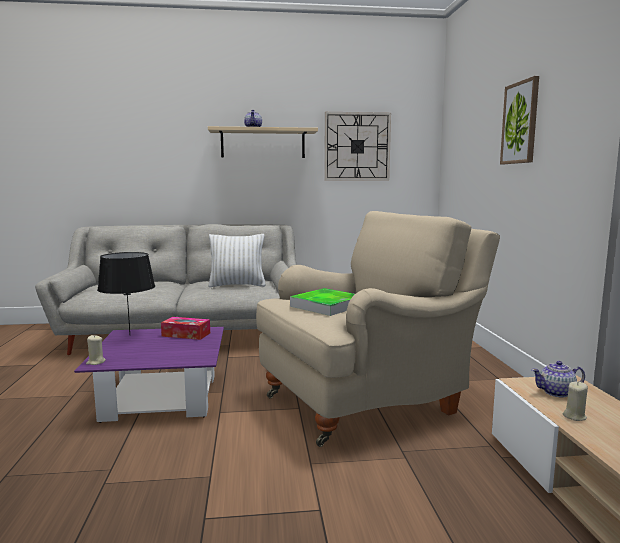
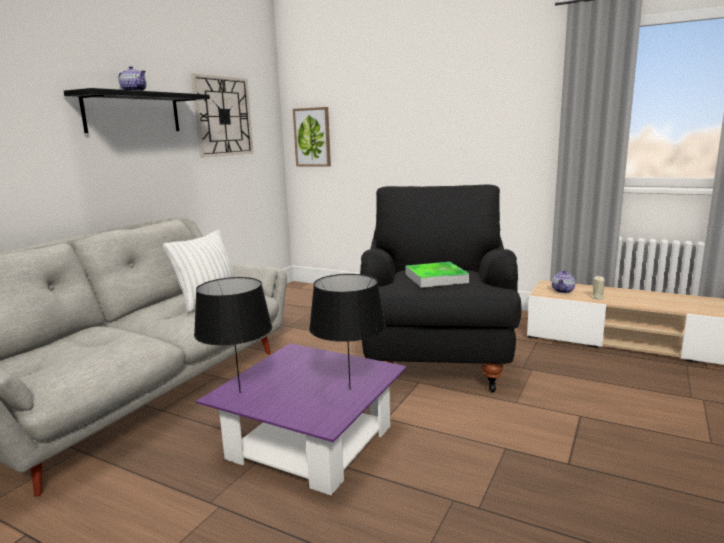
camera: 55 degrees left, 5 degrees up
beige candle [86,335,106,365] -> none
tissue box [161,317,210,340] -> none
beige shelf [208,126,318,158] -> black shelf [64,88,210,133]
beige armchair [256,211,500,447] -> black armchair [360,185,521,392]
picture [500,76,539,164] -> picture moved to [293,107,331,167]
none -> black table lamp [309,274,386,390]

